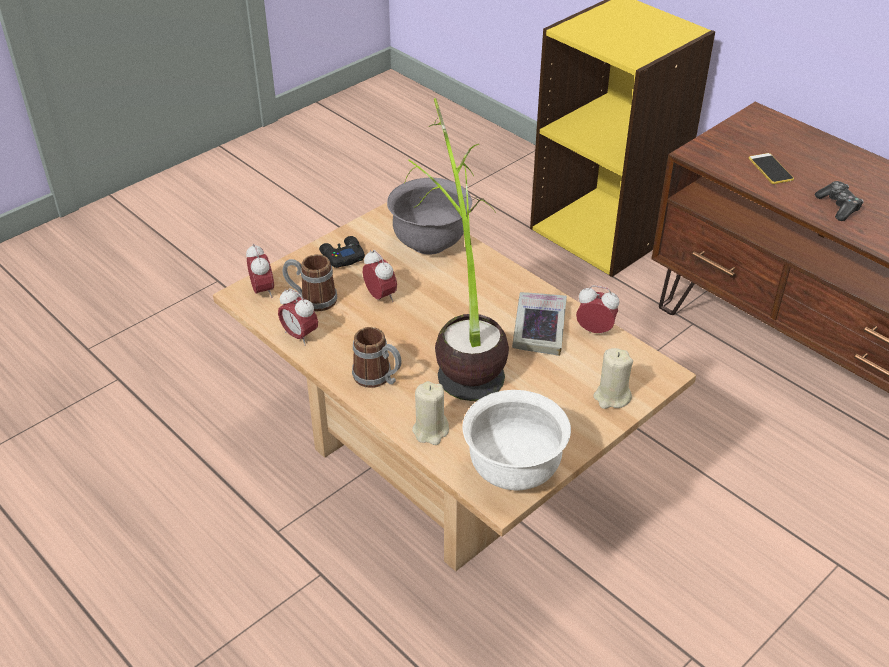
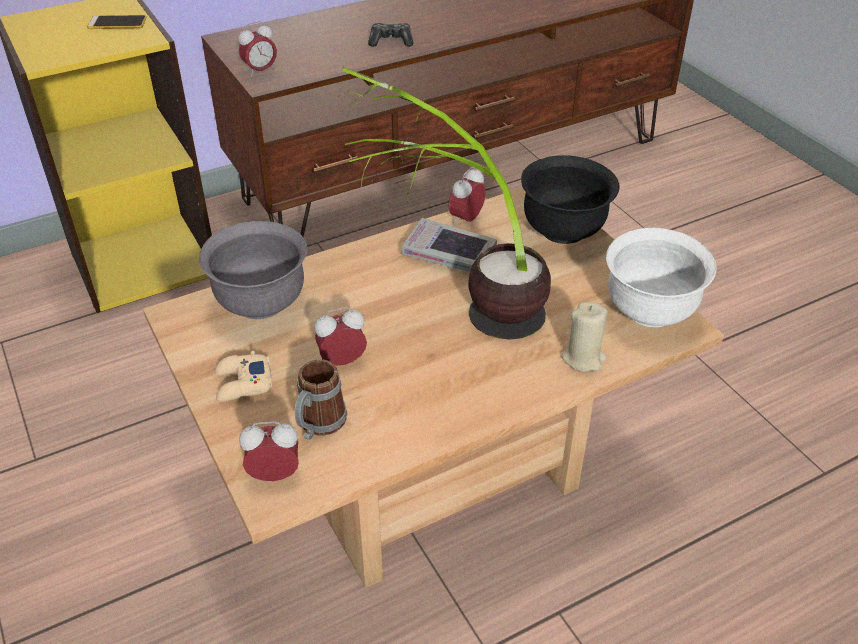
camera: 75 degrees left, 0 degrees up
alarm clock [278,288,318,346] -> alarm clock moved to [238,21,277,77]
black game controller [319,236,365,268] -> beige game controller [215,351,272,402]
mug [352,327,401,388] -> none
beige candle [593,348,633,409] -> black bowl [521,155,620,244]
phone [749,153,794,184] -> phone moved to [87,15,147,29]

